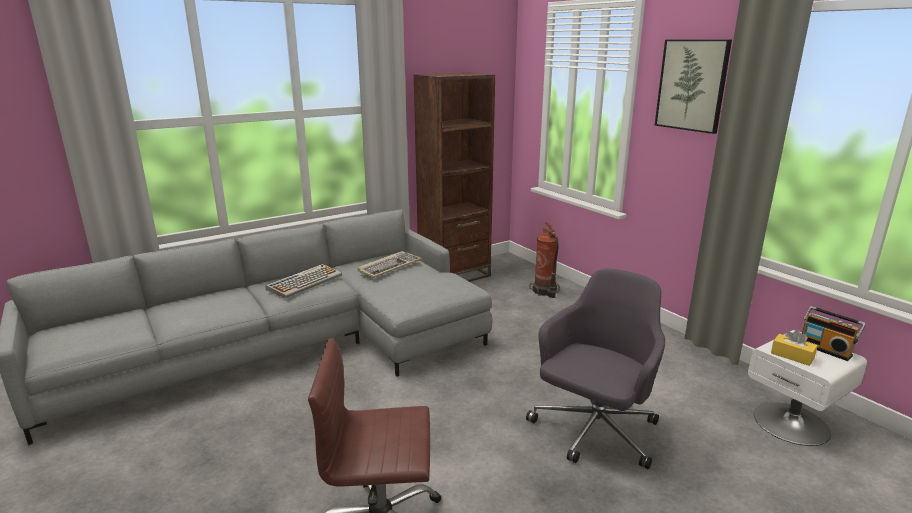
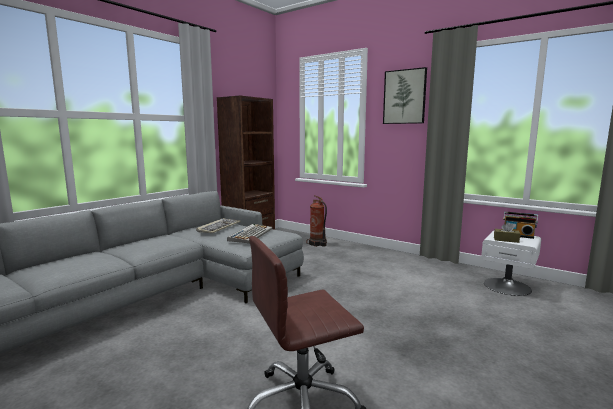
camera: 20 degrees left, 10 degrees down
keyboard [266,264,342,298] -> keyboard moved to [227,224,272,243]
grey office chair [526,269,665,469] -> none
yellow tissue box [771,330,818,366] -> brown tissue box [494,222,520,243]

